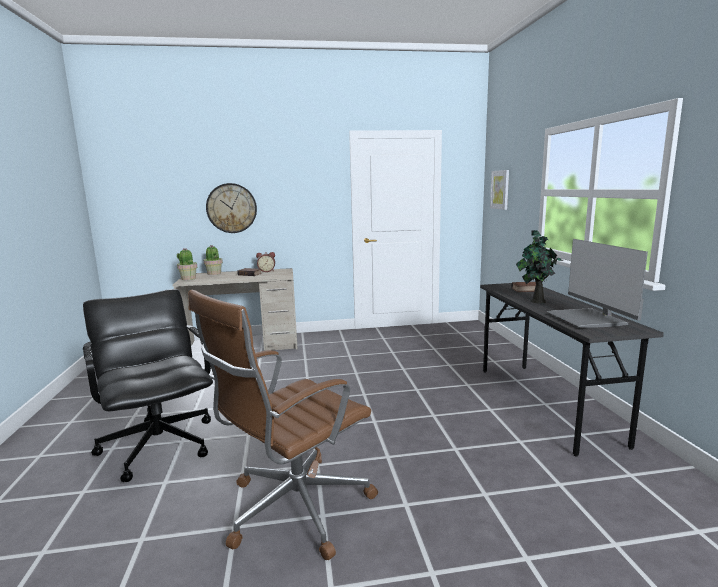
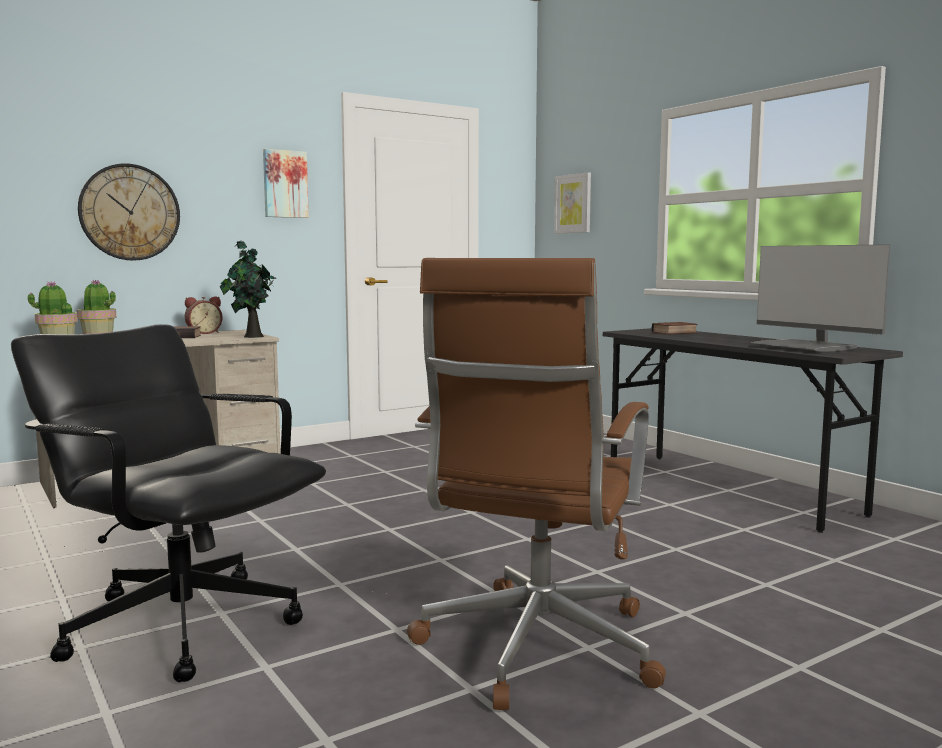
camera: 25 degrees left, 5 degrees down
potted plant [516,231,563,304] -> potted plant moved to [220,240,276,338]
none -> picture [263,149,309,218]

